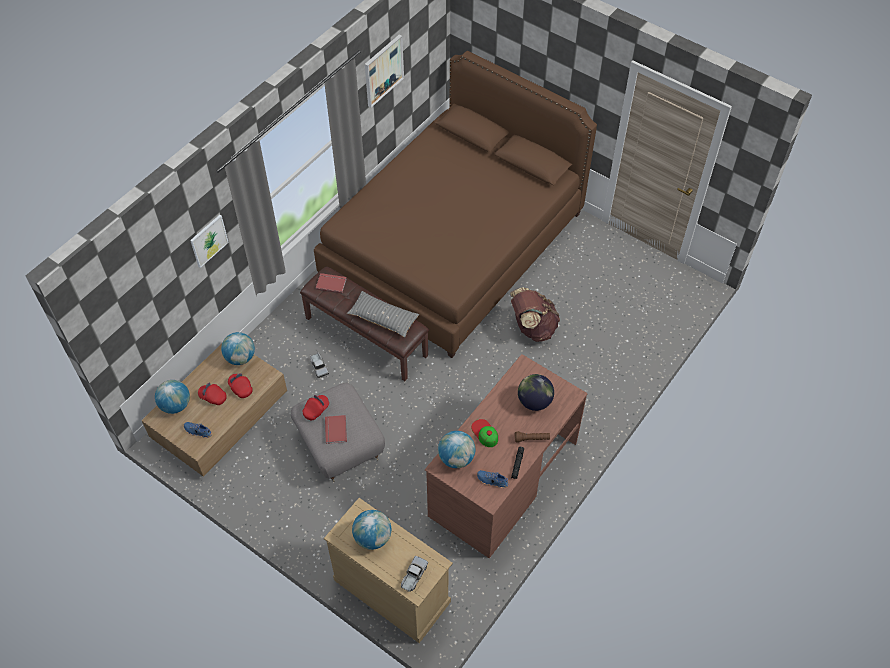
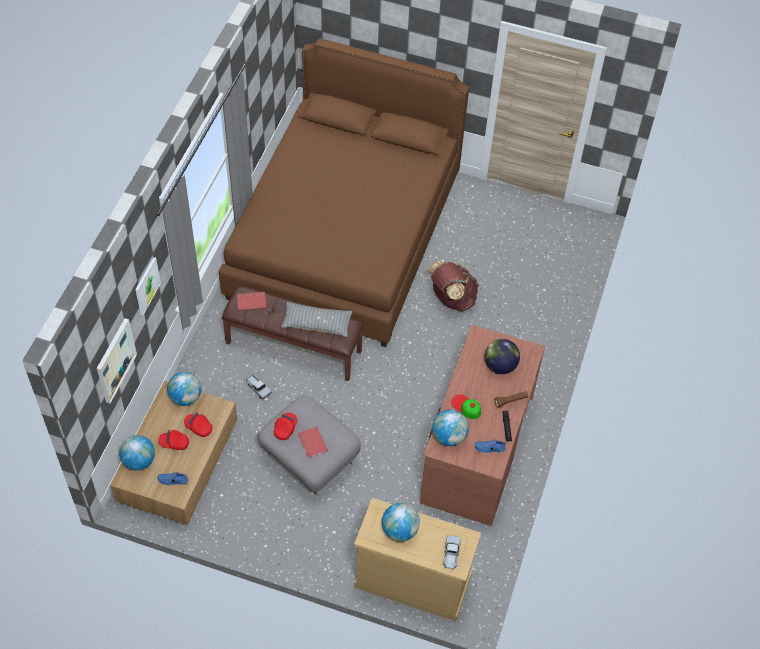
camera: 20 degrees left, 0 degrees up
picture [365,34,404,107] -> picture moved to [97,318,137,403]

